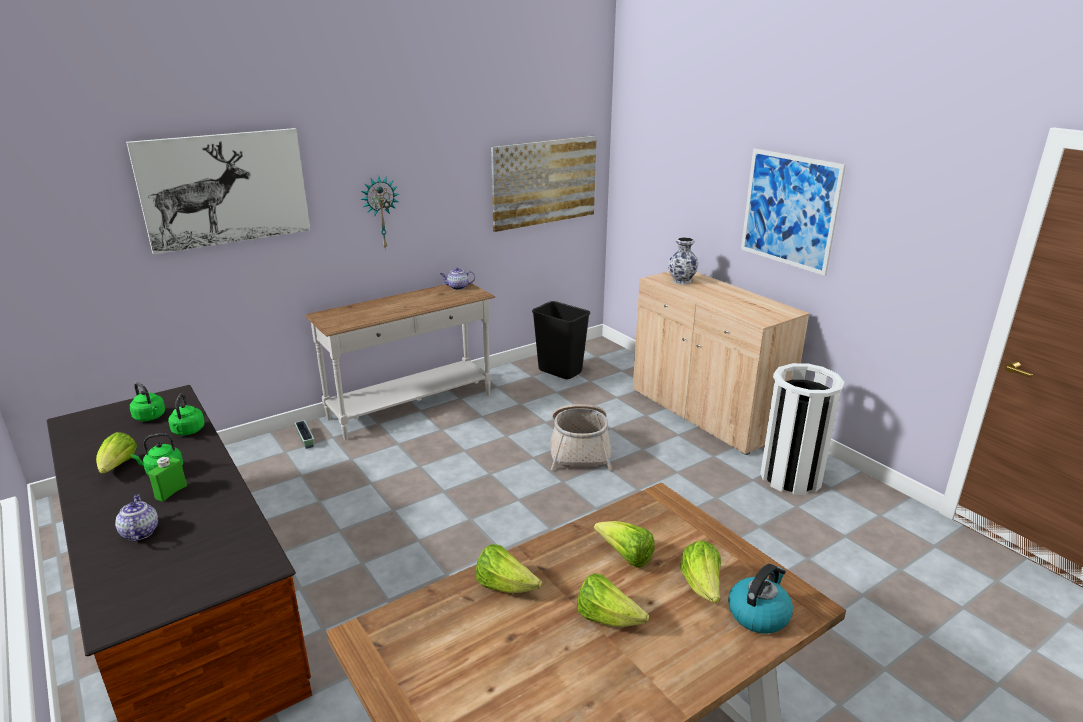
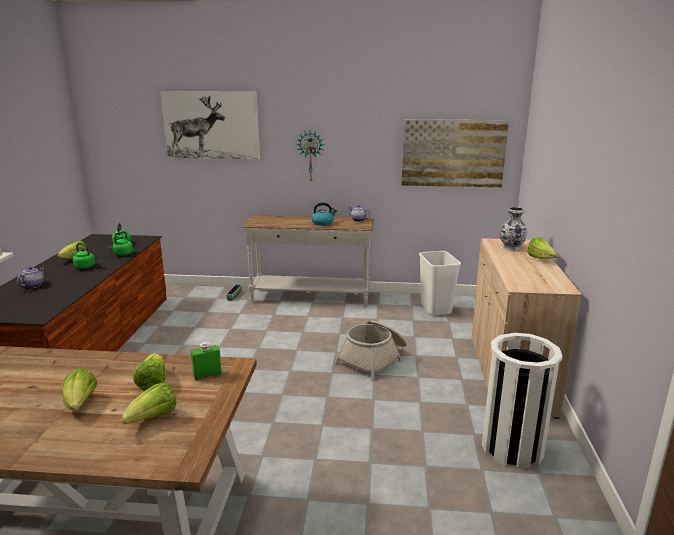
camera: 40 degrees right, 5 degrees down
green bottle [148,457,187,502] -> green bottle moved to [191,342,222,380]
lettuce [476,544,542,593] -> lettuce moved to [527,237,558,259]
black trash can [532,301,590,379] -> white trash can [419,251,461,316]
kettle [728,564,793,634] -> kettle moved to [312,202,337,226]
picture [741,148,846,276] -> none

